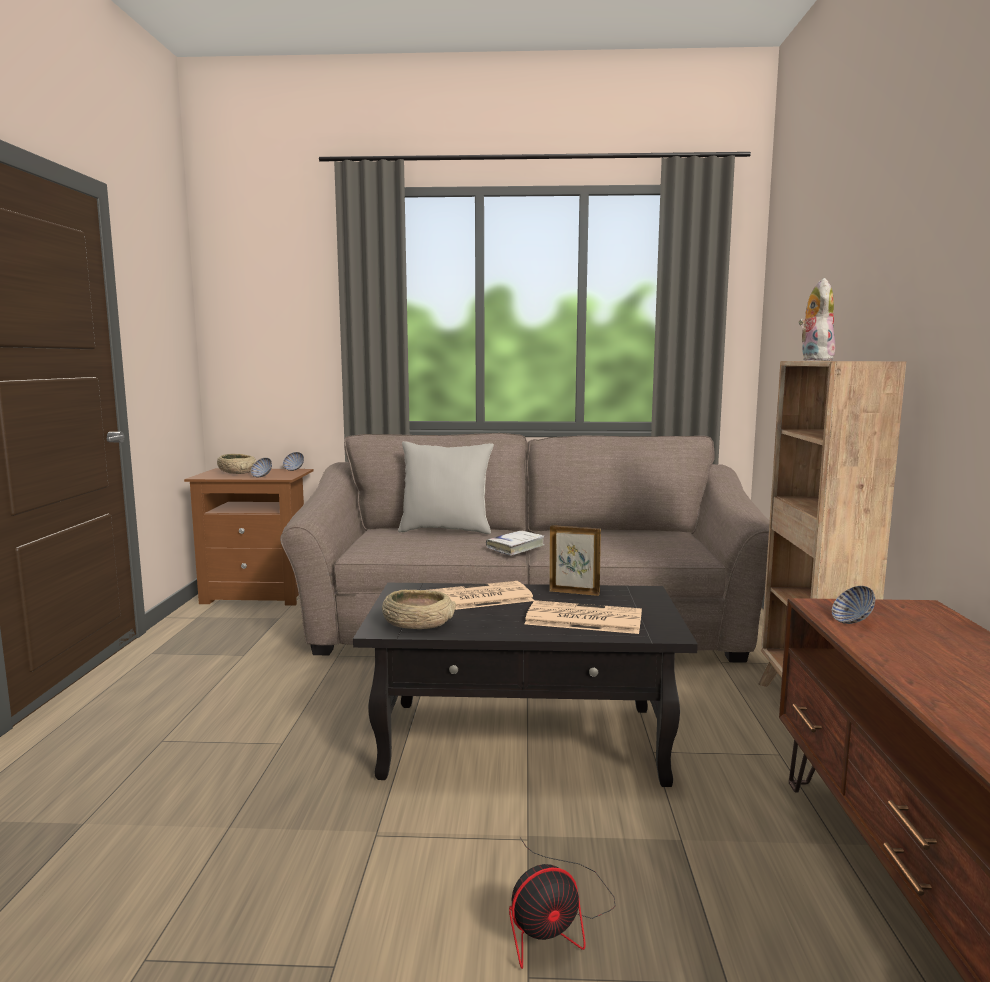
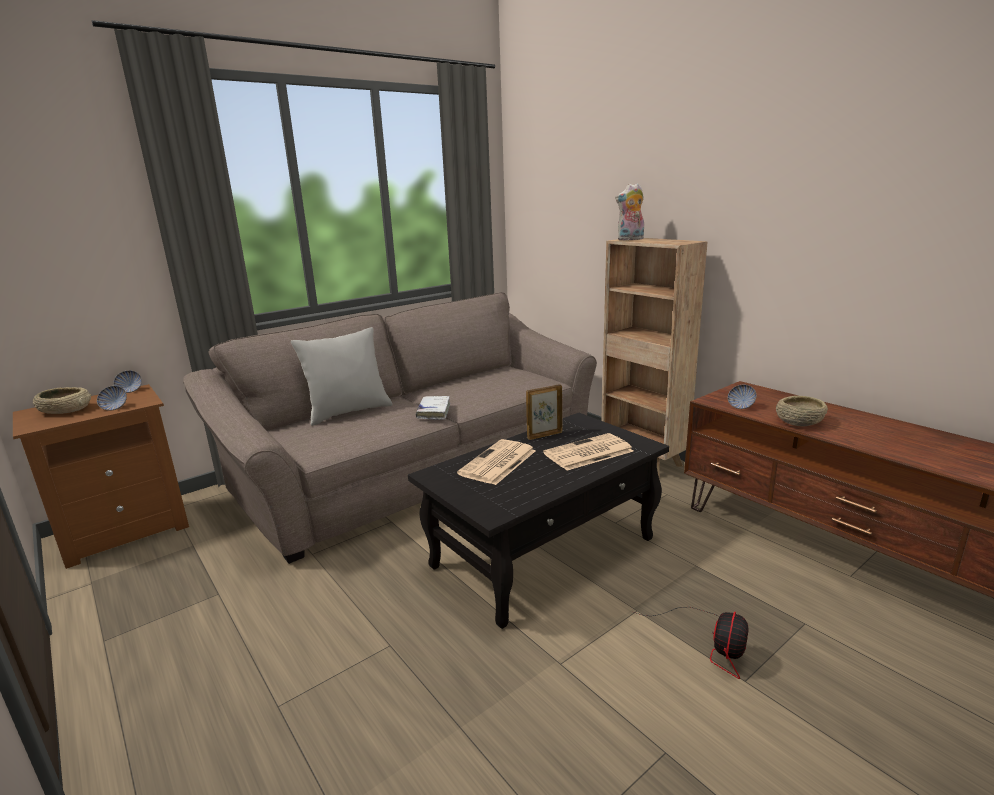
camera: 40 degrees left, 10 degrees up
beige bowl [382,590,456,629] -> beige bowl moved to [776,396,828,427]
plush toy [798,278,835,360] -> plush toy turned 75 degrees counterclockwise [615,183,644,240]

